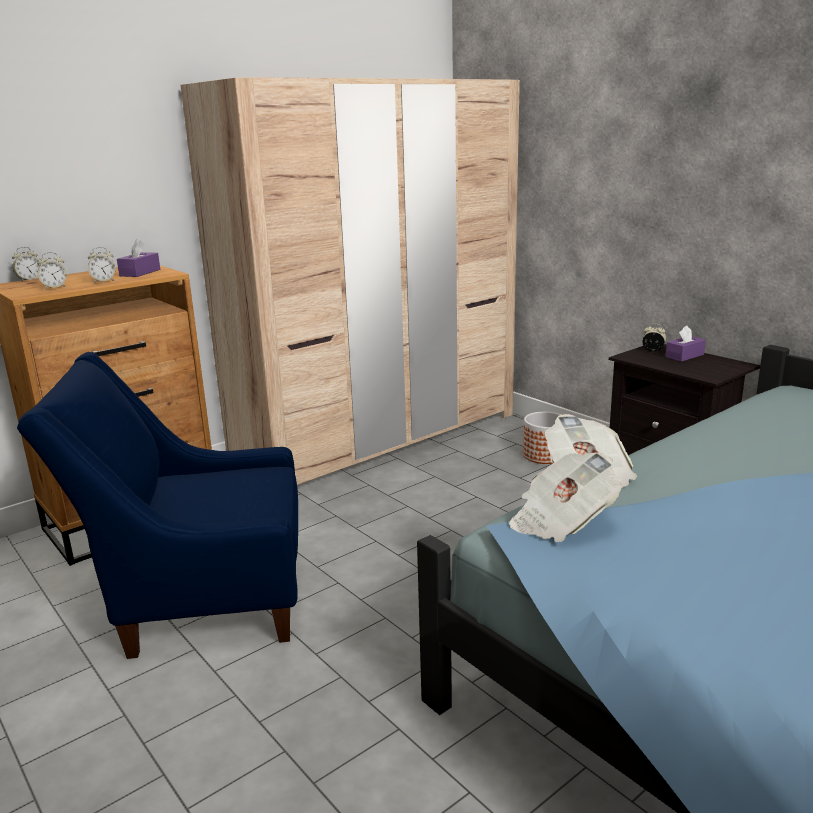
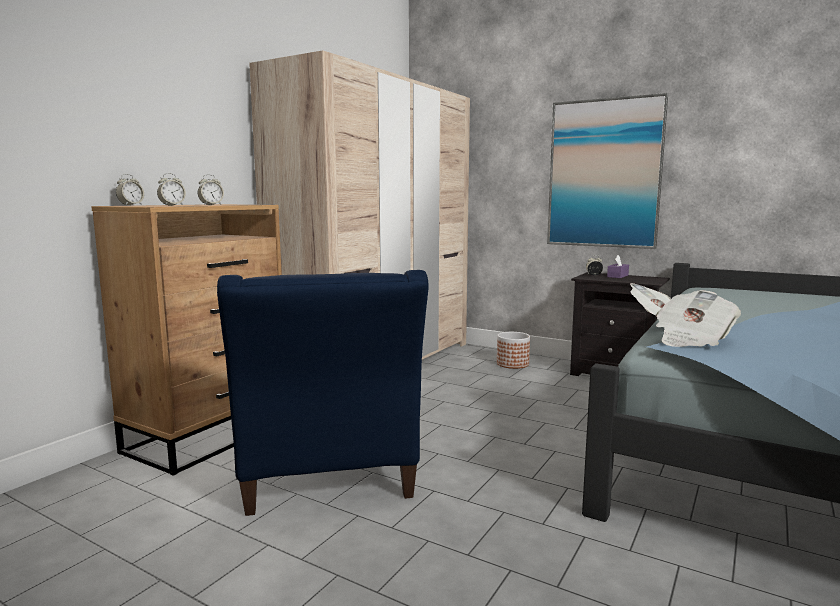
camera: 20 degrees left, 10 degrees down
blue armchair [17,352,298,659] -> blue armchair turned 75 degrees counterclockwise [217,270,429,516]
purple tissue box [117,239,160,277] -> none
none -> picture [547,93,668,249]

